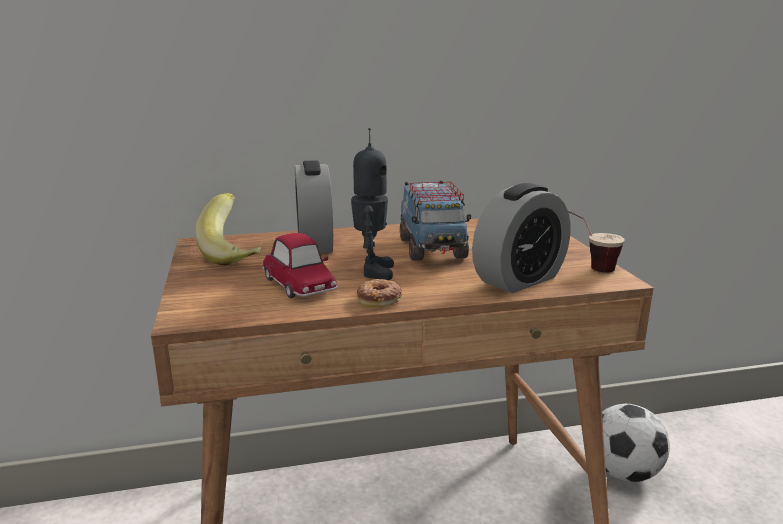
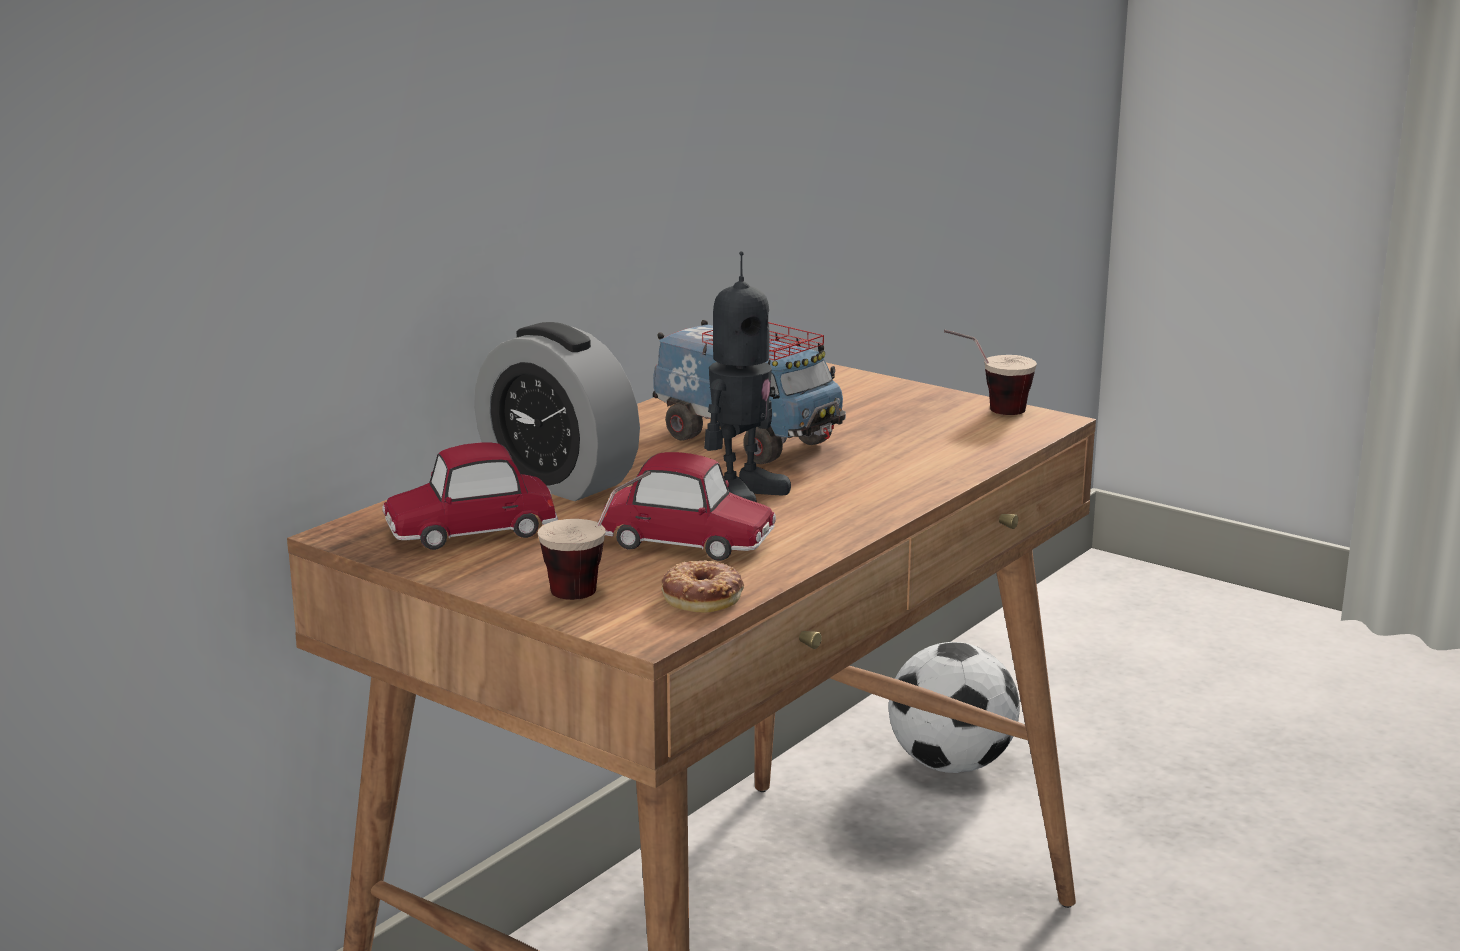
camera: 40 degrees left, 0 degrees up
banana [195,193,261,265] -> toy car [382,443,558,550]
toy robot [351,128,394,280] -> toy robot turned 75 degrees clockwise [704,251,791,502]
donut [357,279,402,307] -> donut moved to [661,560,744,613]
alarm clock [472,183,571,293] -> none
none -> cup [538,471,651,600]

